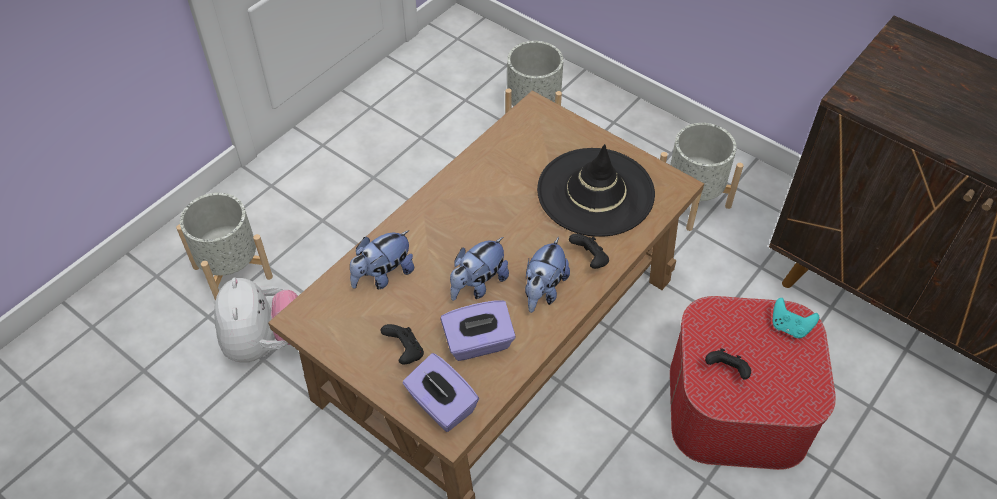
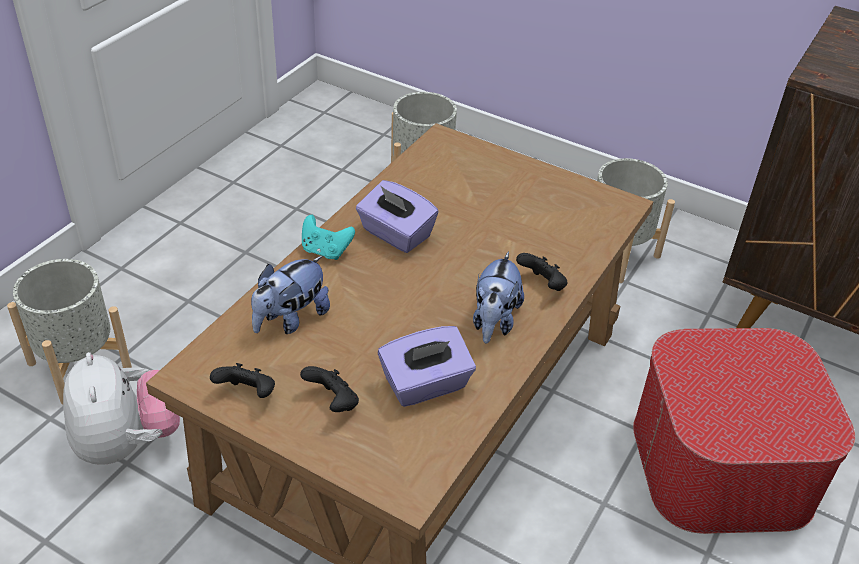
camera: 10 degrees left, 10 degrees down
purple tissue box [403,353,479,432] -> purple tissue box moved to [356,180,439,253]
plush toy [450,237,509,301] -> none
black hat [537,144,655,237] -> none
black game controller [705,348,751,380] -> black game controller moved to [210,363,275,398]
turquoise game controller [772,298,819,338] -> turquoise game controller moved to [302,215,355,260]

